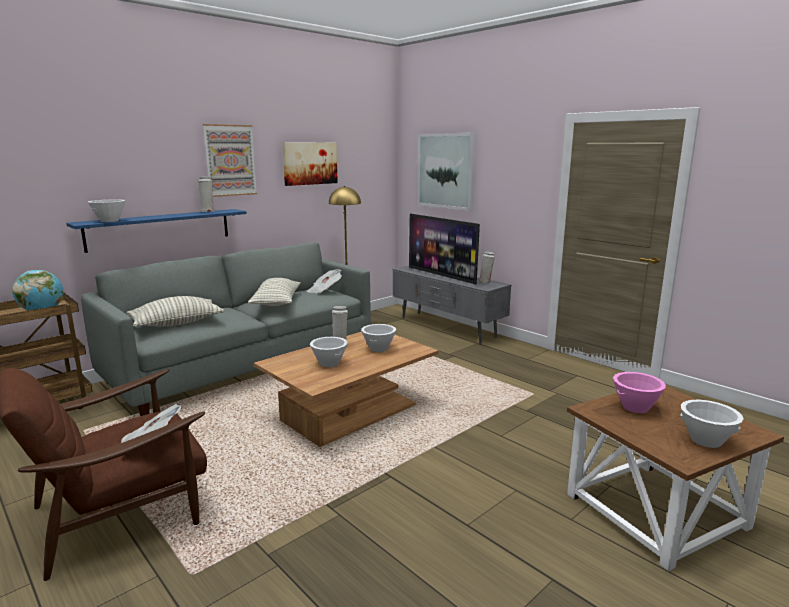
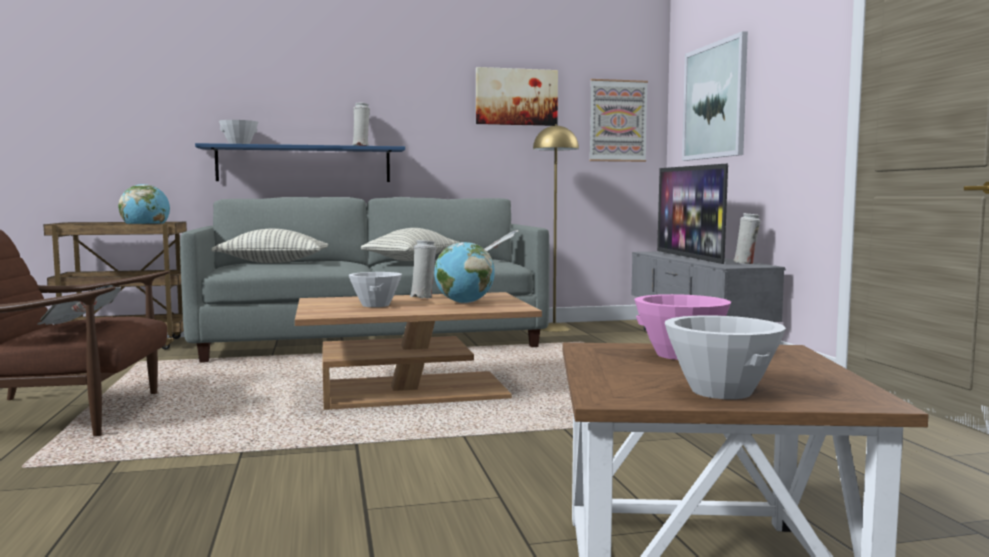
camera: 30 degrees right, 10 degrees down
picture [203,124,257,197] -> picture moved to [589,79,648,162]
white bowl [361,324,396,352] -> globe [434,242,495,303]

